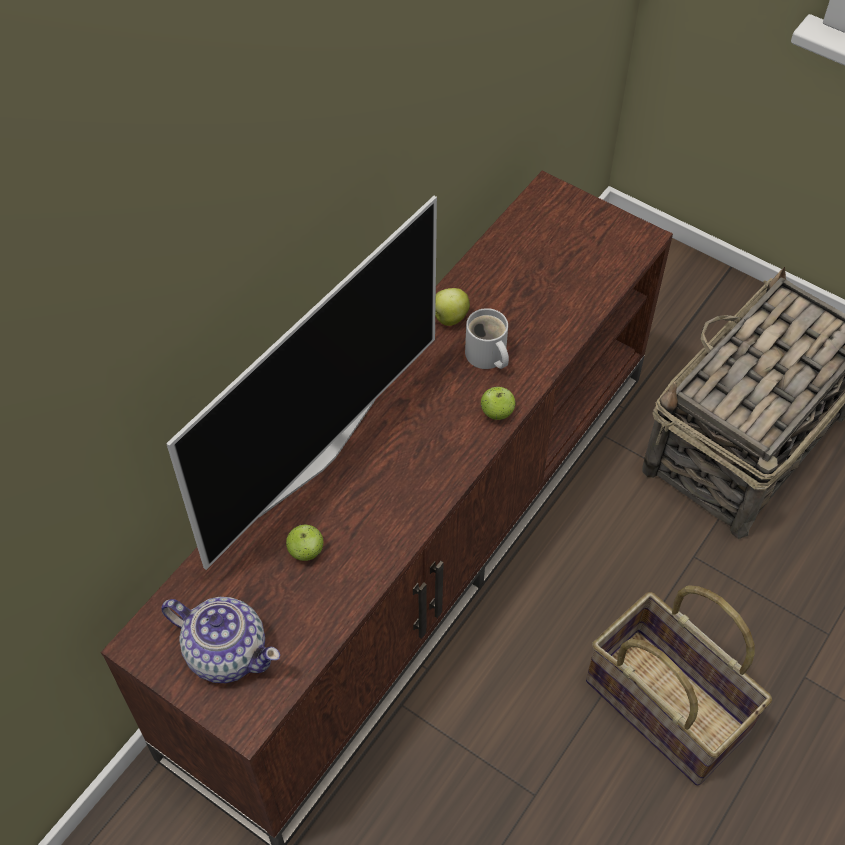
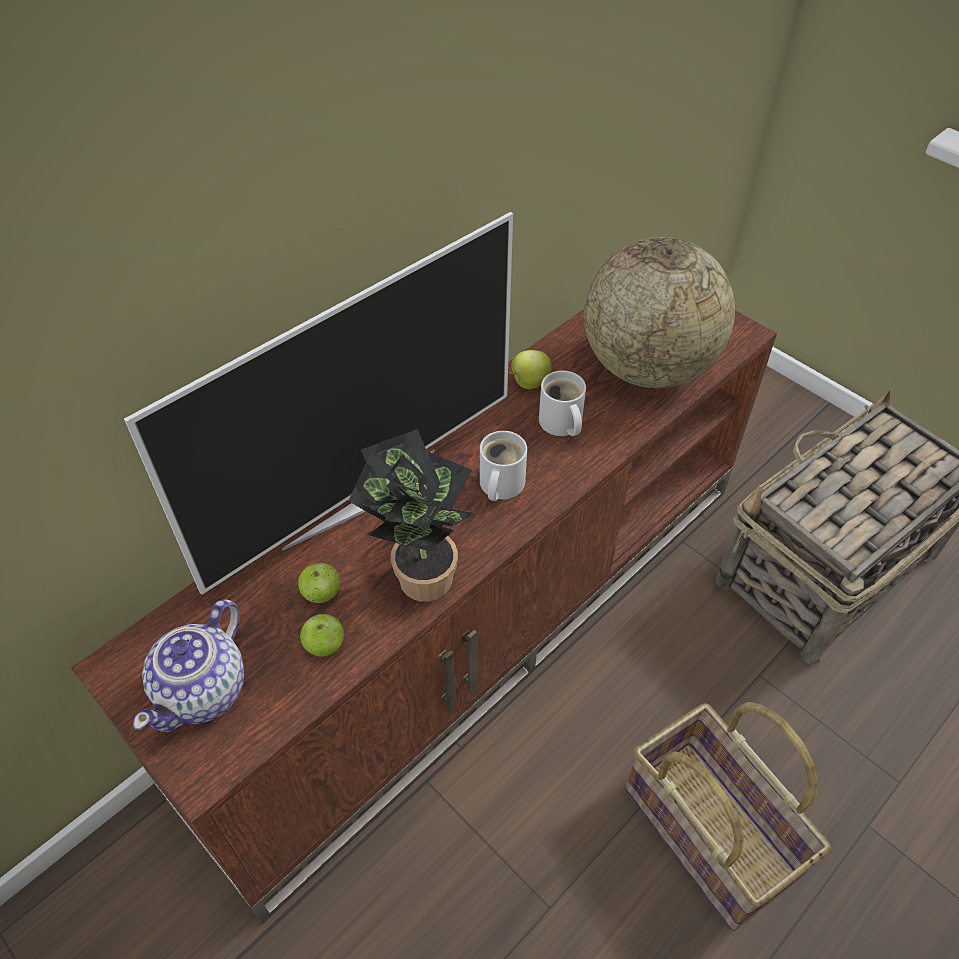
camera: 10 degrees right, 5 degrees down
teapot [161,597,280,683] -> teapot turned 75 degrees clockwise [133,599,245,732]
apple [481,386,516,420] -> apple moved to [300,614,344,657]
none -> potted plant [348,429,475,602]
none -> white mug [480,431,527,501]
none -> globe [584,237,735,388]

